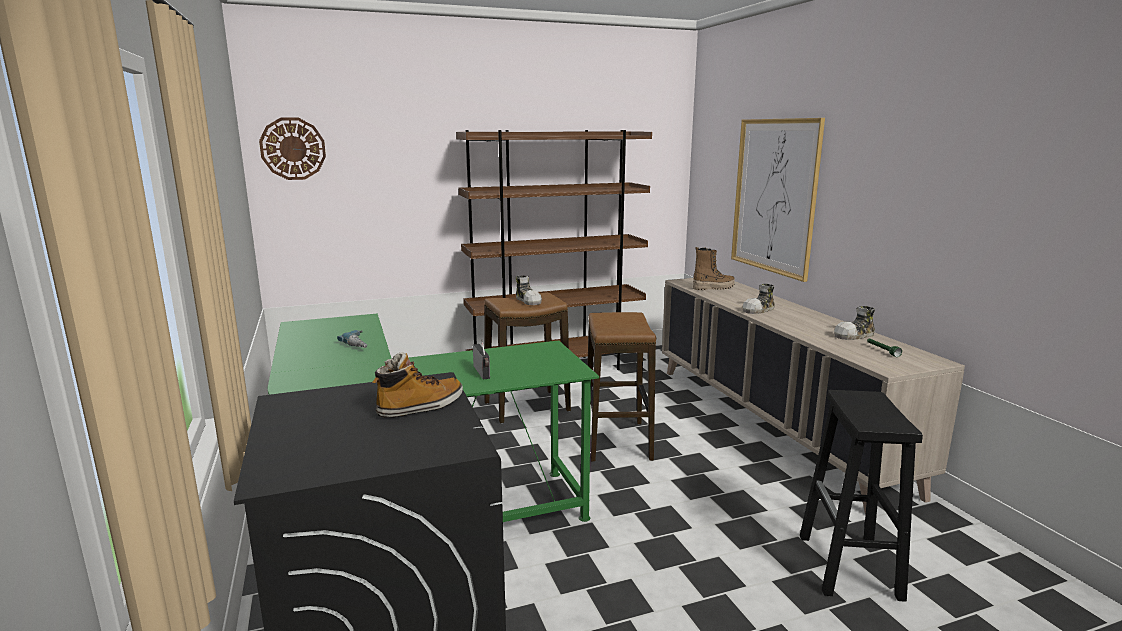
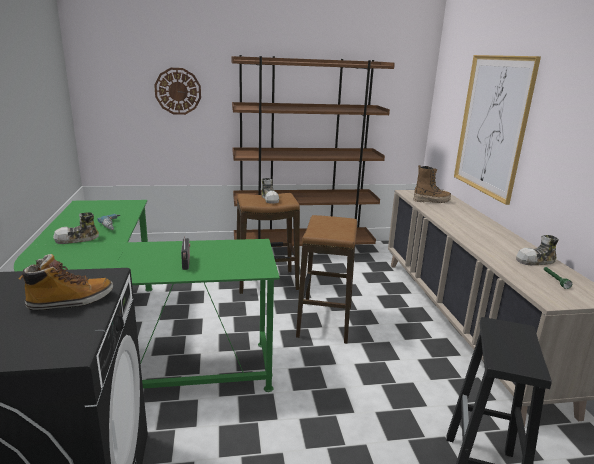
camera: 10 degrees right, 5 degrees up
wall clock [259,117,326,180] -> wall clock moved to [154,68,201,115]
shoe [742,284,775,314] -> shoe moved to [53,212,99,244]

